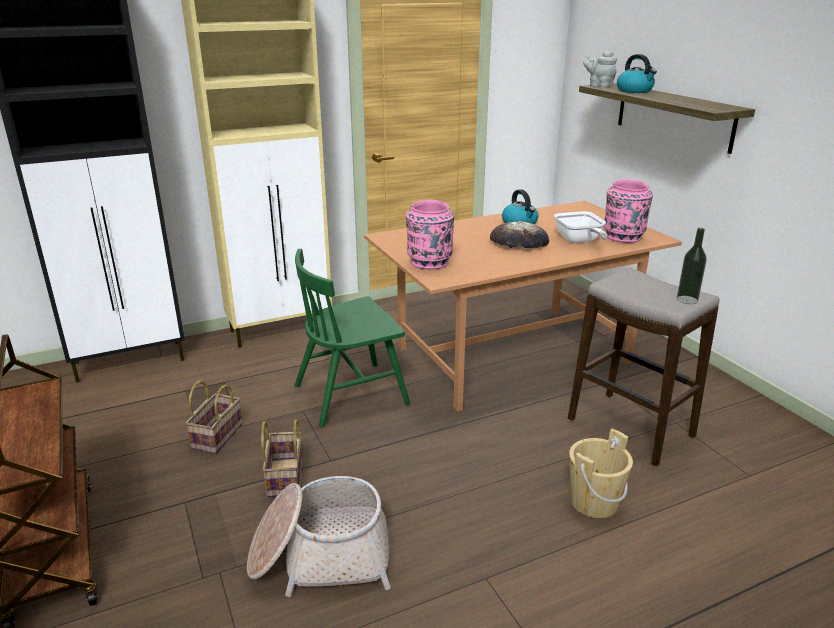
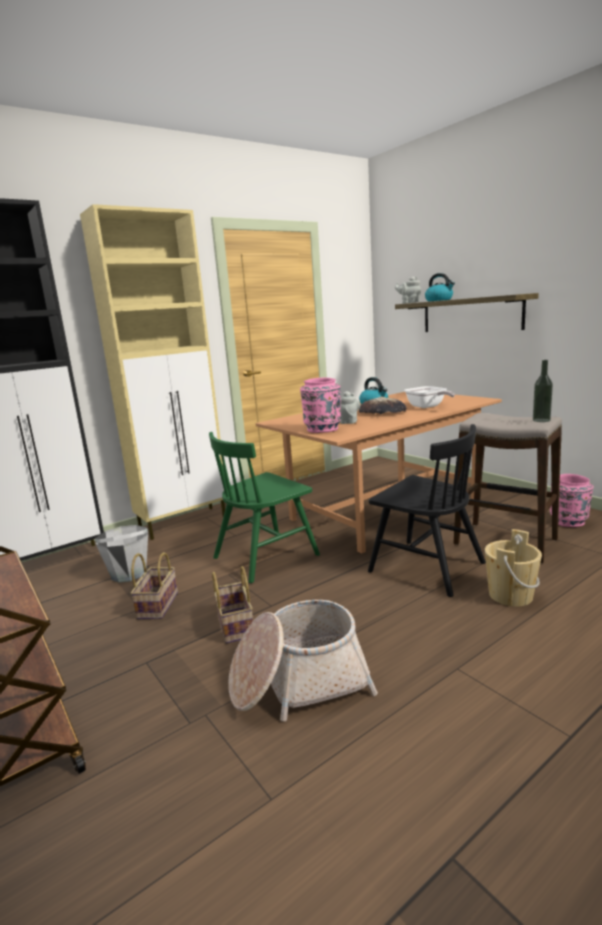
camera: 10 degrees left, 10 degrees down
pink vase [604,180,653,243] -> pink vase moved to [550,474,594,527]
none -> grey bucket [95,525,148,582]
none -> grey teapot [340,391,360,424]
none -> black chair [368,424,486,597]

